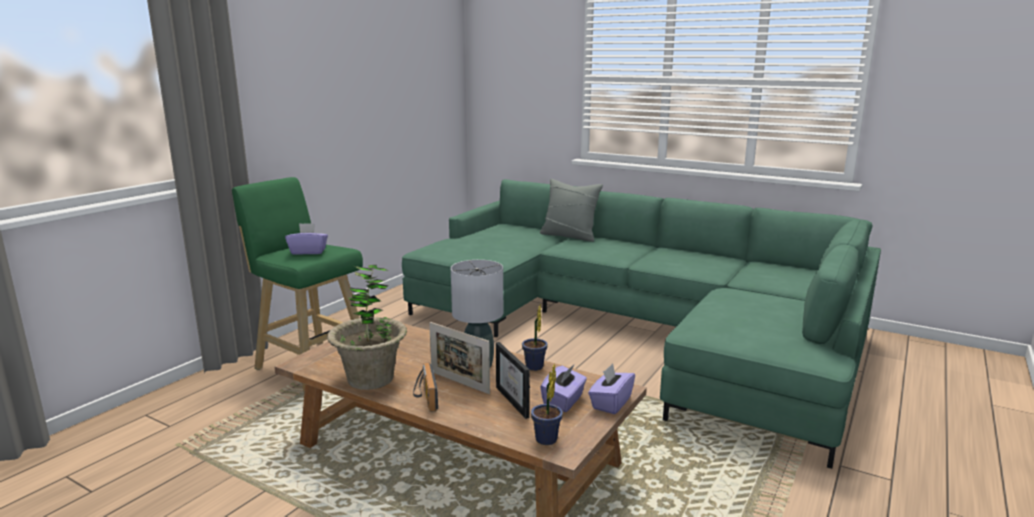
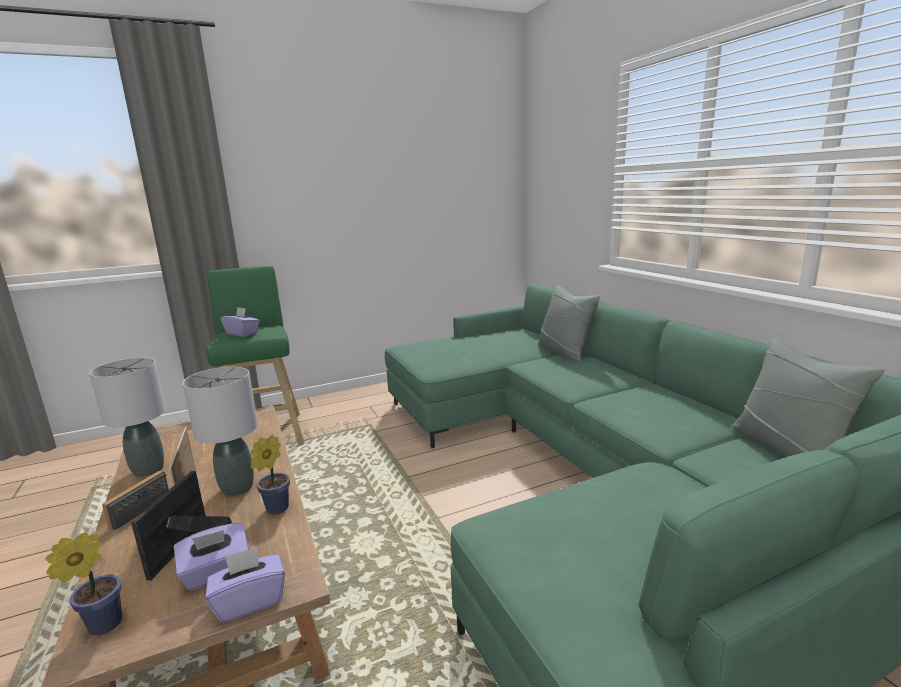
camera: 35 degrees right, 0 degrees up
potted plant [327,265,407,390] -> grey table lamp [89,358,166,477]
none -> grey pillow [732,337,884,456]

